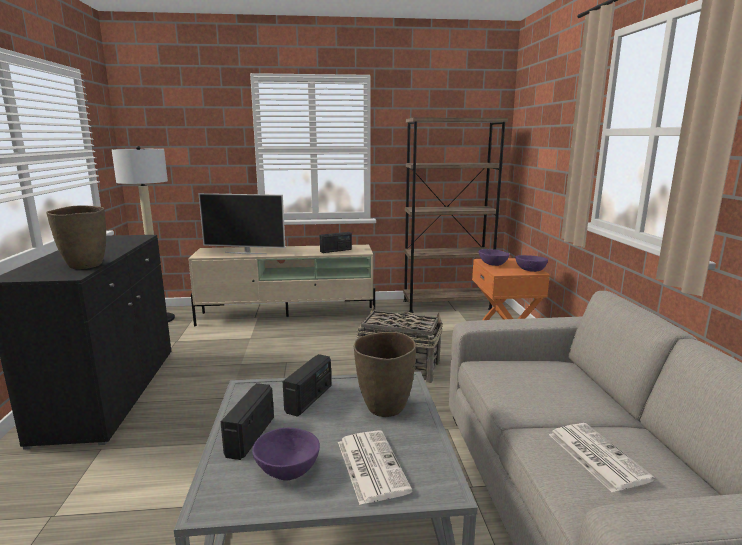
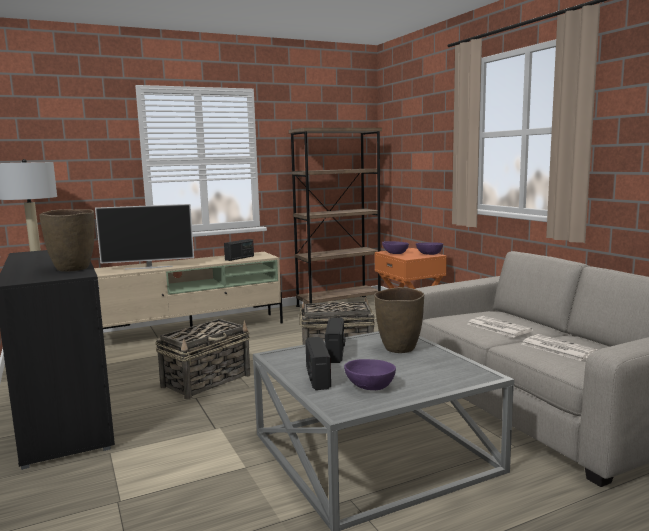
camera: 20 degrees left, 5 degrees down
newspaper [338,430,412,505] -> newspaper moved to [468,316,533,337]
none -> basket [155,319,250,400]

